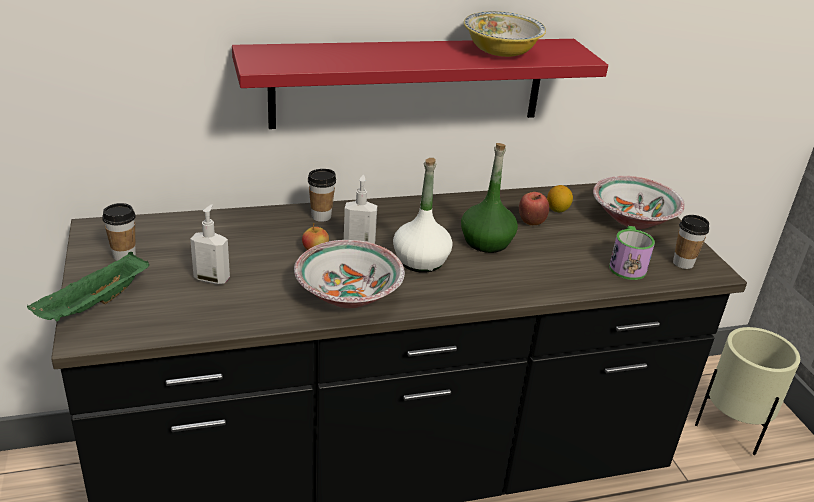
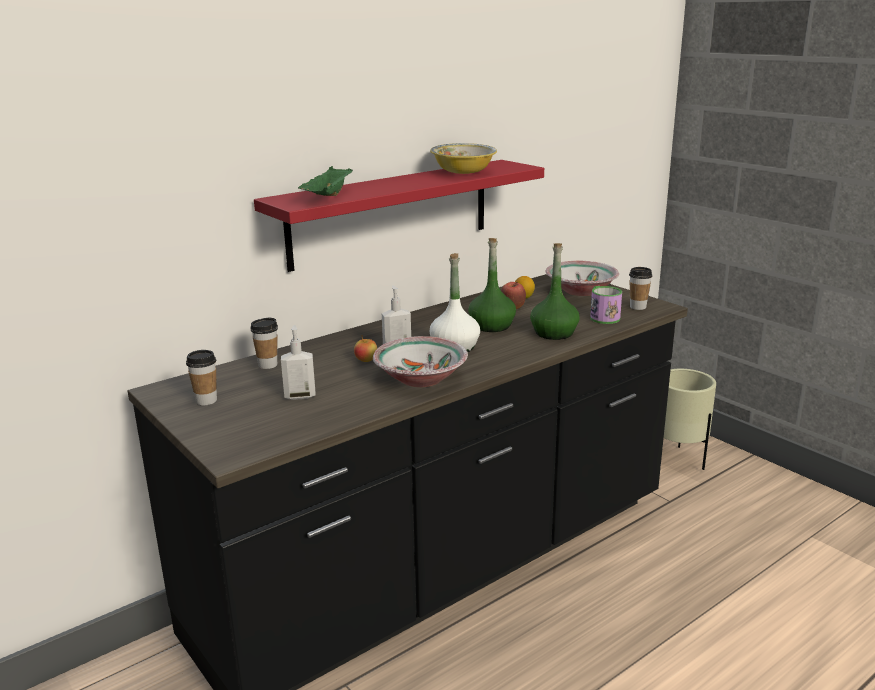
camera: 20 degrees left, 10 degrees down
green tray [27,252,149,322] -> green tray moved to [298,166,353,196]
cup [308,169,336,222] -> cup moved to [250,318,278,369]
none -> green bottle [530,243,580,340]

